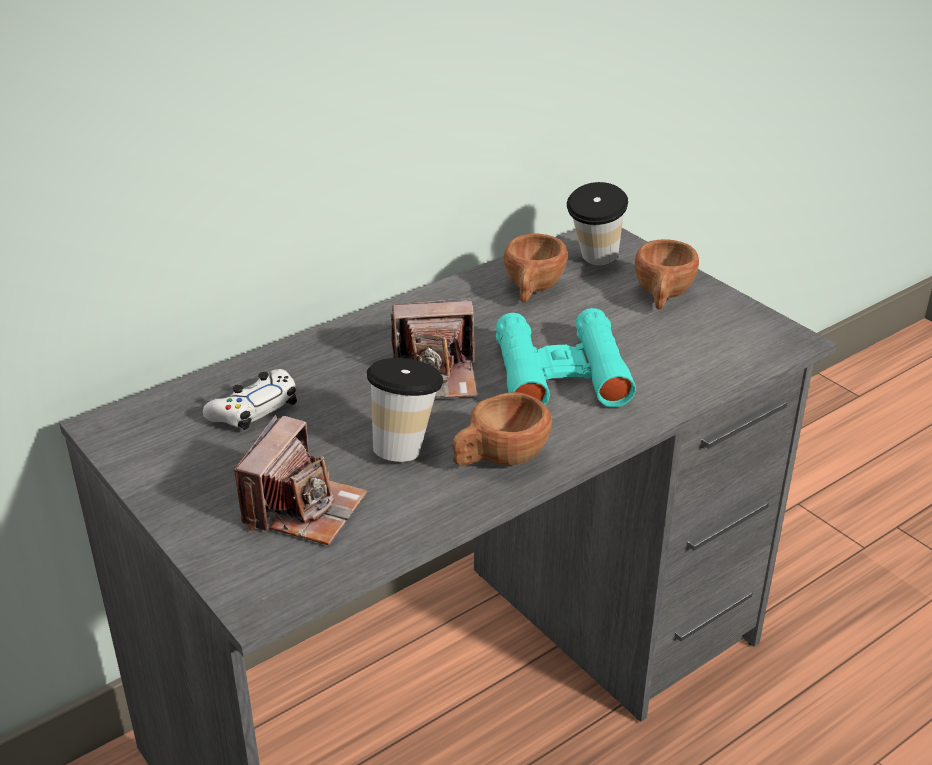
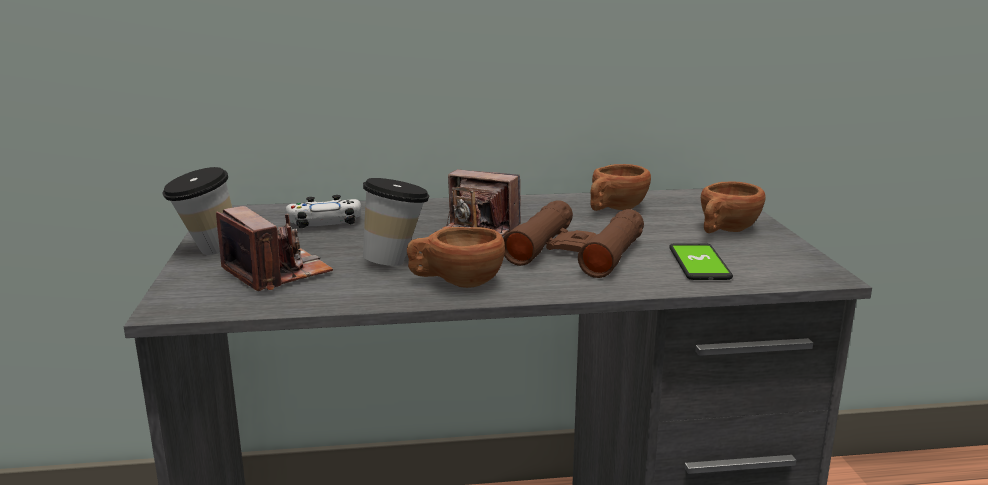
camera: 30 degrees right, 15 degrees down
camera [234,415,367,545] -> camera turned 90 degrees counterclockwise [216,206,333,291]
turquoise binoculars [496,308,636,407] -> brown binoculars [503,200,644,278]
cup [567,182,628,265] -> cup moved to [162,167,232,255]
none -> phone [669,243,733,280]

